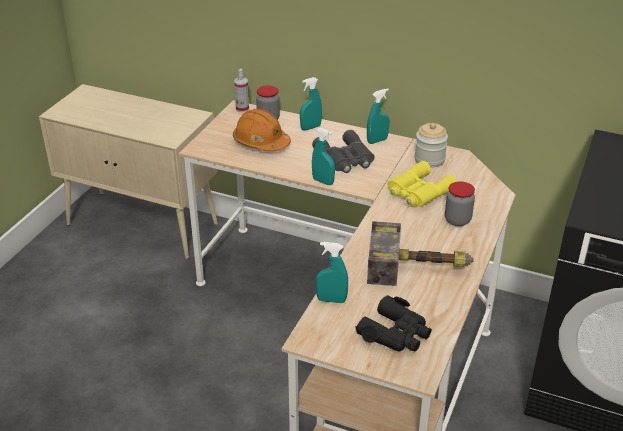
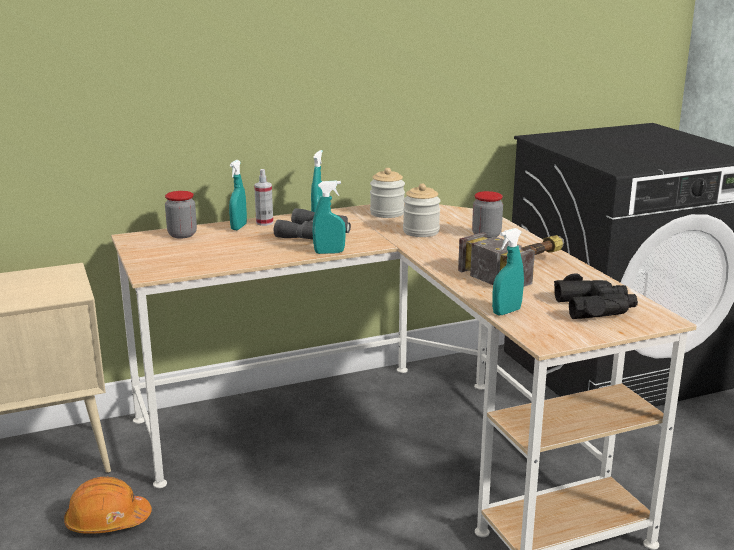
camera: 45 degrees left, 15 degrees down
orange hard hat [233,109,291,152] -> orange hard hat moved to [64,477,152,534]
spray bottle [234,69,249,112] -> spray bottle moved to [254,169,273,226]
yellow binoculars [387,161,457,207] -> jar [403,184,441,237]

